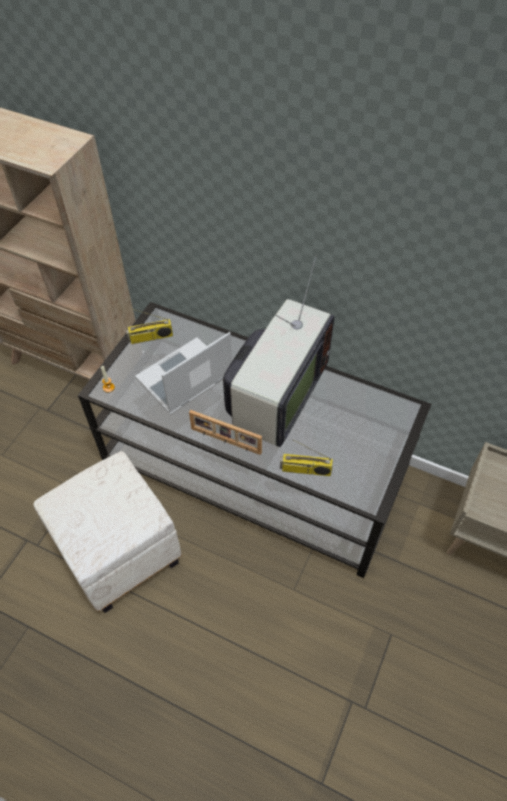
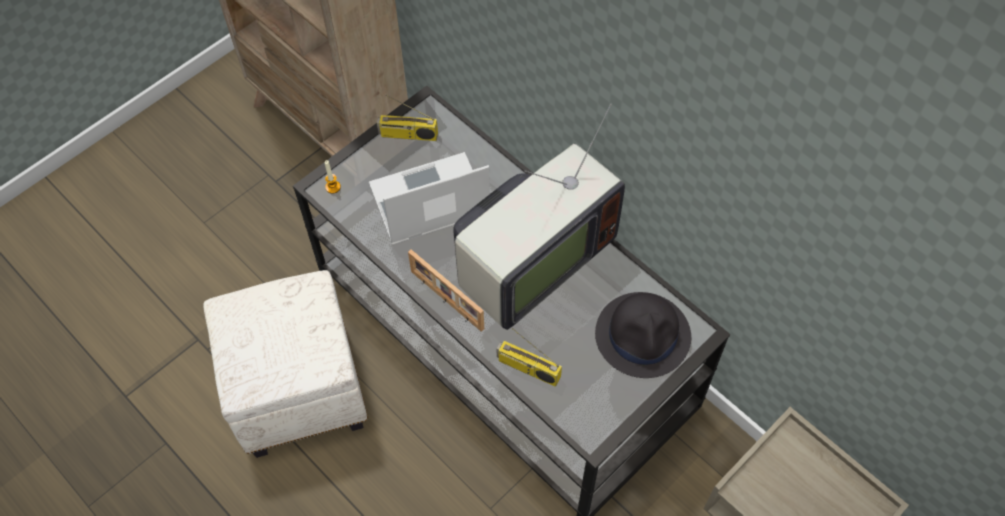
camera: 20 degrees right, 5 degrees up
none -> black hat [595,292,691,378]

